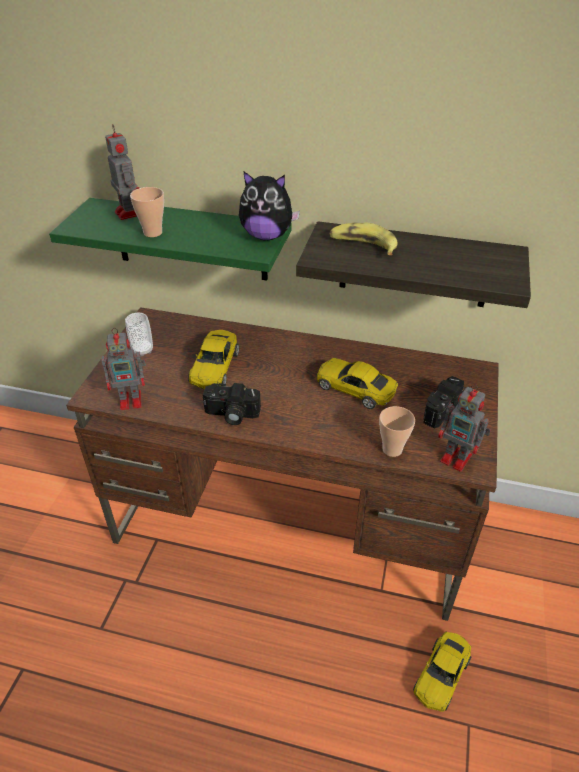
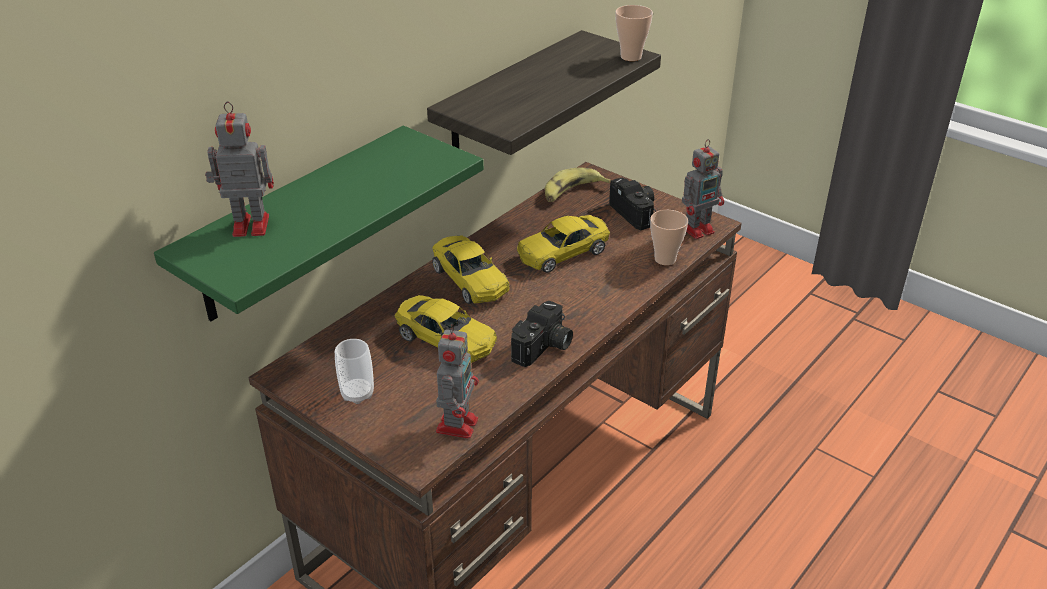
camera: 65 degrees left, 5 degrees down
cup [130,187,164,237] -> cup moved to [615,5,653,61]
plush toy [239,172,300,240] -> none
banana [330,223,397,255] -> banana moved to [545,168,611,202]
yellow toy car [413,632,471,712] -> yellow toy car moved to [432,235,510,304]

